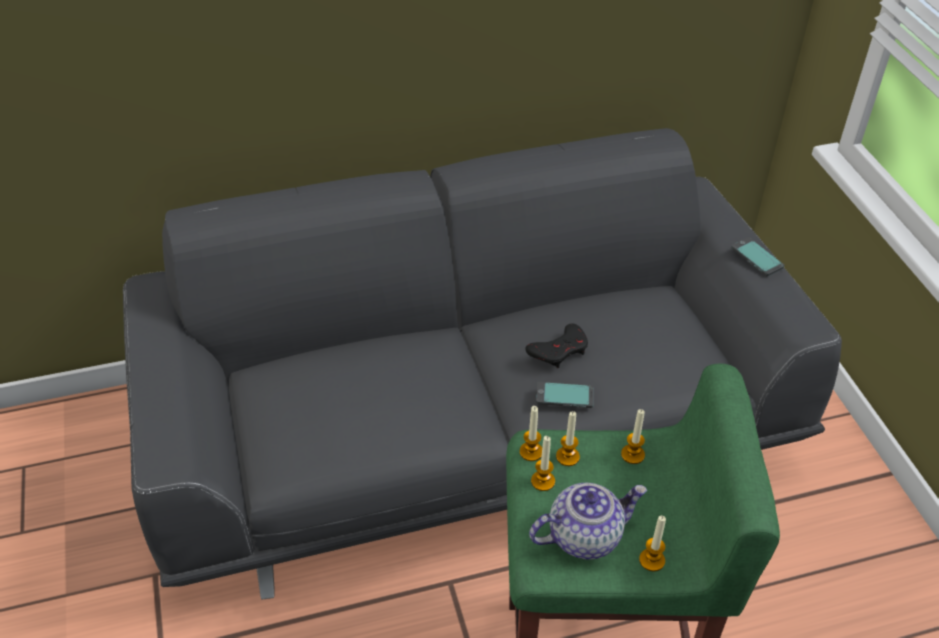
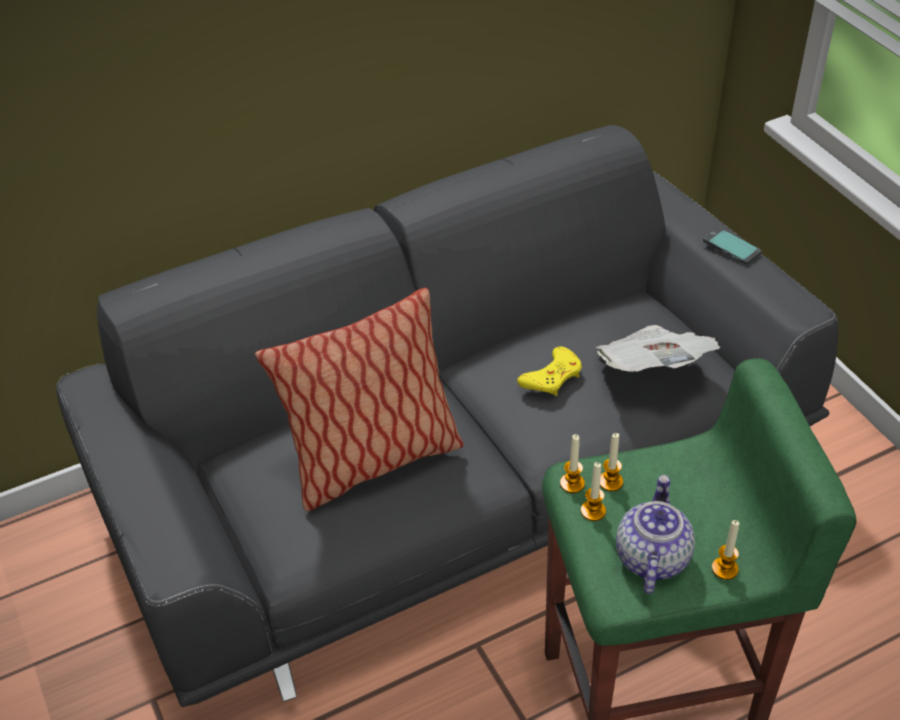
camera: 10 degrees left, 0 degrees up
black game controller [526,324,588,368] -> yellow game controller [517,347,582,396]
teapot [529,483,647,560] -> teapot turned 45 degrees counterclockwise [616,475,695,594]
phone [536,382,594,408] -> none
candle [621,409,645,464] -> none
none -> pillow [255,288,464,511]
none -> newspaper [596,325,721,372]

